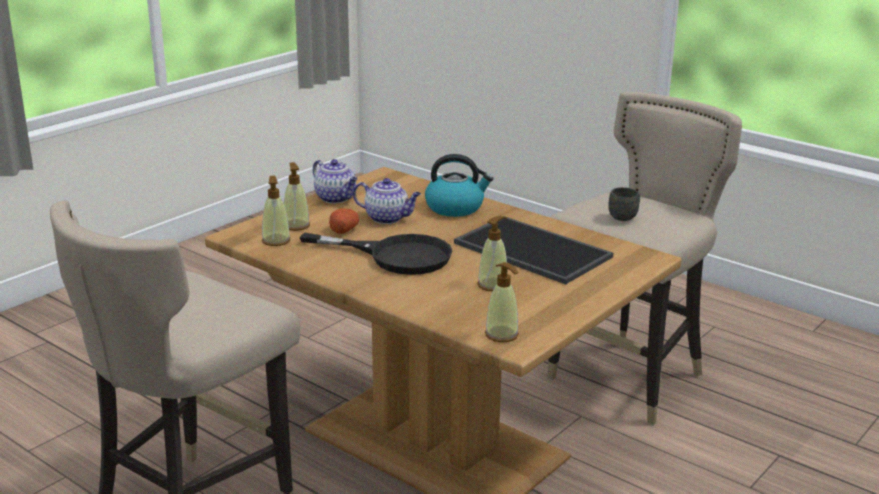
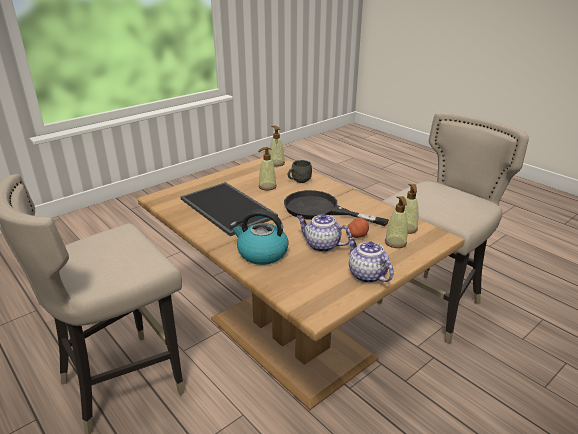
camera: 170 degrees left, 5 degrees up
grey mug [608,187,640,221] -> grey mug moved to [288,160,312,183]

